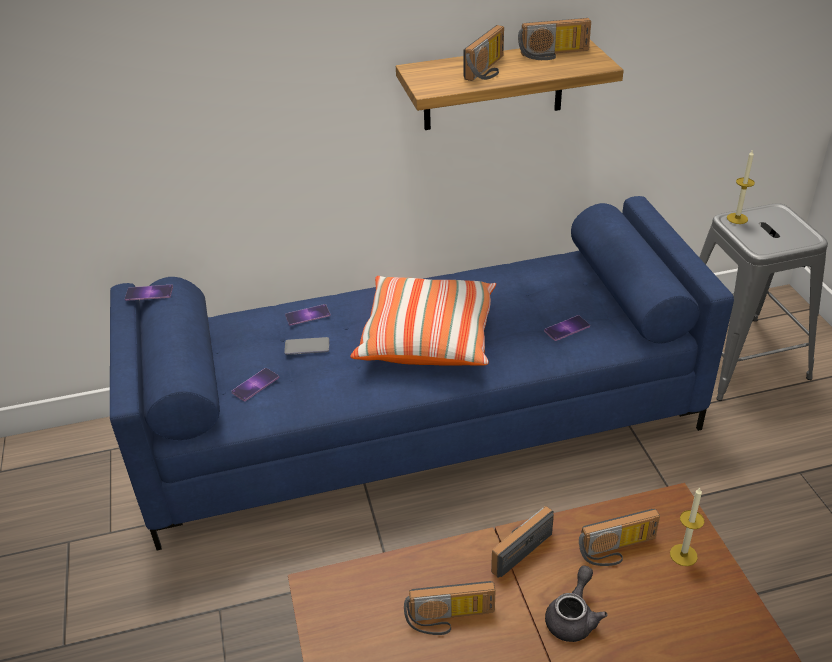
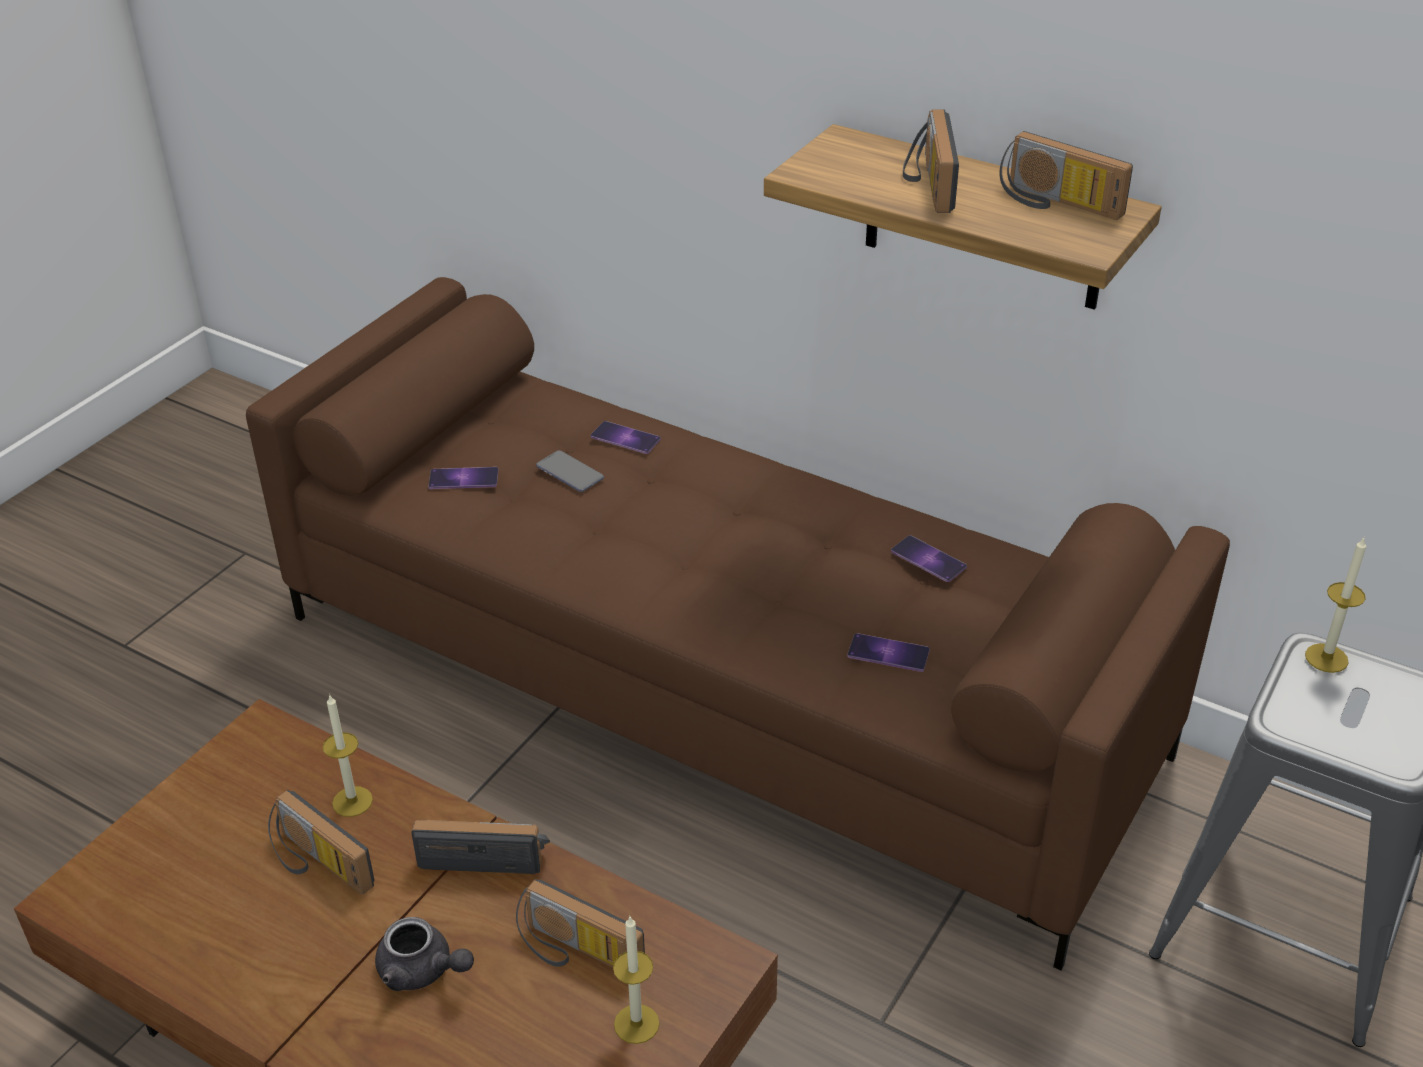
camera: 45 degrees right, 0 degrees up
blue sofa [110,196,734,551] -> brown sofa [246,277,1230,970]
phone [125,285,173,301] -> phone moved to [891,535,967,582]
pillow [350,276,496,366] -> none
radio [463,25,504,81] -> radio turned 105 degrees clockwise [903,109,959,213]
grey teapot [545,565,607,642] -> grey teapot turned 45 degrees clockwise [375,917,474,991]
none -> candle [323,694,373,817]

